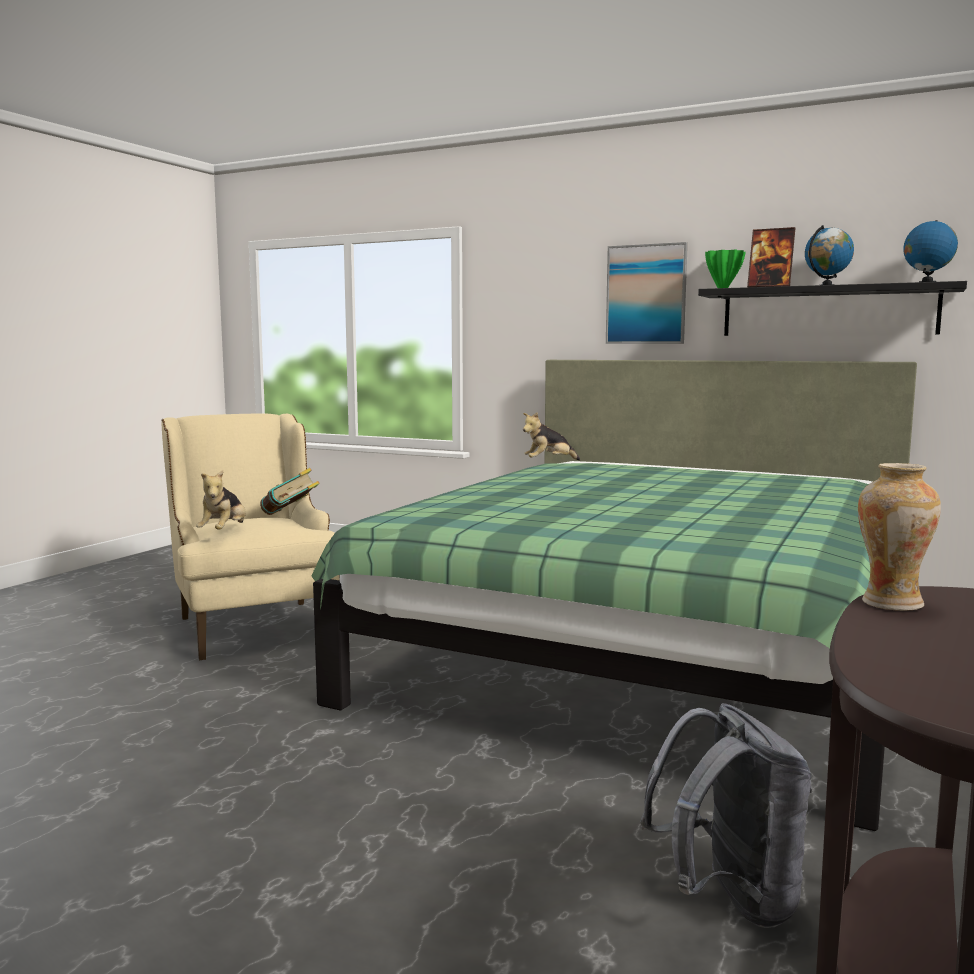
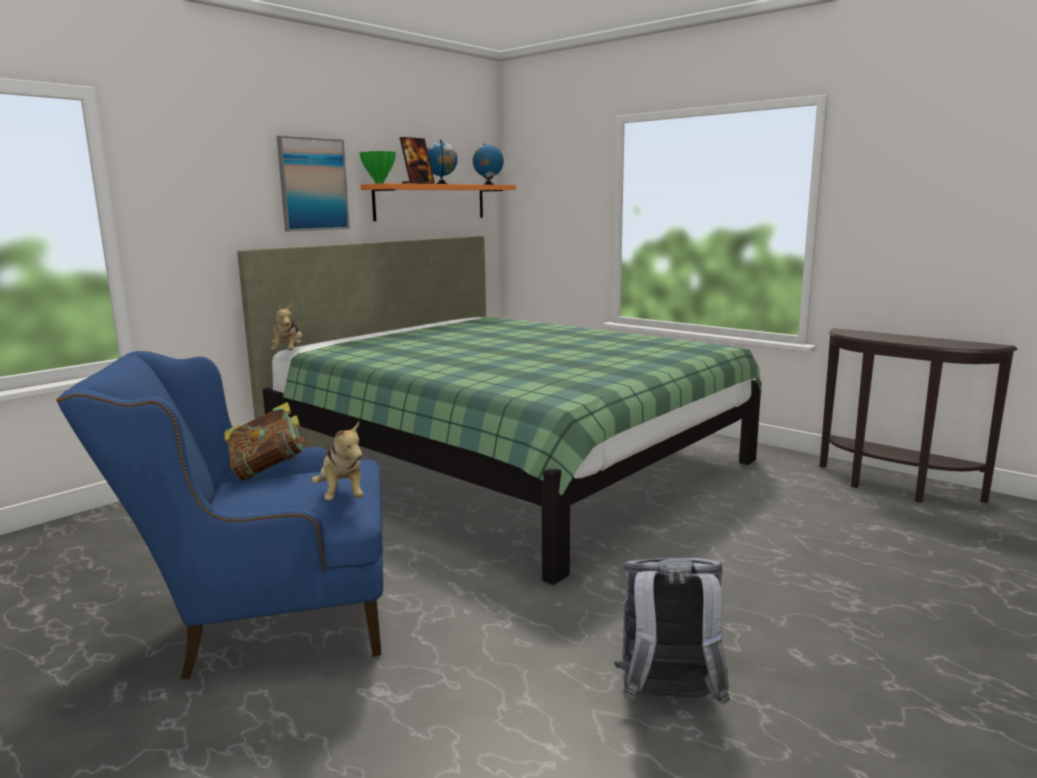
camera: 75 degrees left, 5 degrees up
beige armchair [161,413,340,660] -> blue armchair [56,351,383,679]
plush toy [196,470,246,530] -> plush toy turned 45 degrees clockwise [312,422,364,500]
grey backpack [640,703,812,928] -> grey backpack moved to [614,558,730,705]
black shelf [698,281,967,336] -> orange shelf [360,183,516,221]
vase [858,463,941,611] -> none

